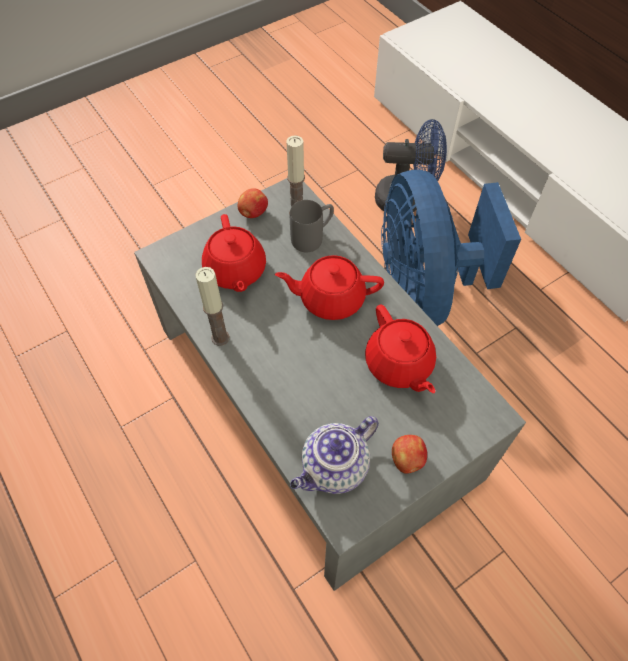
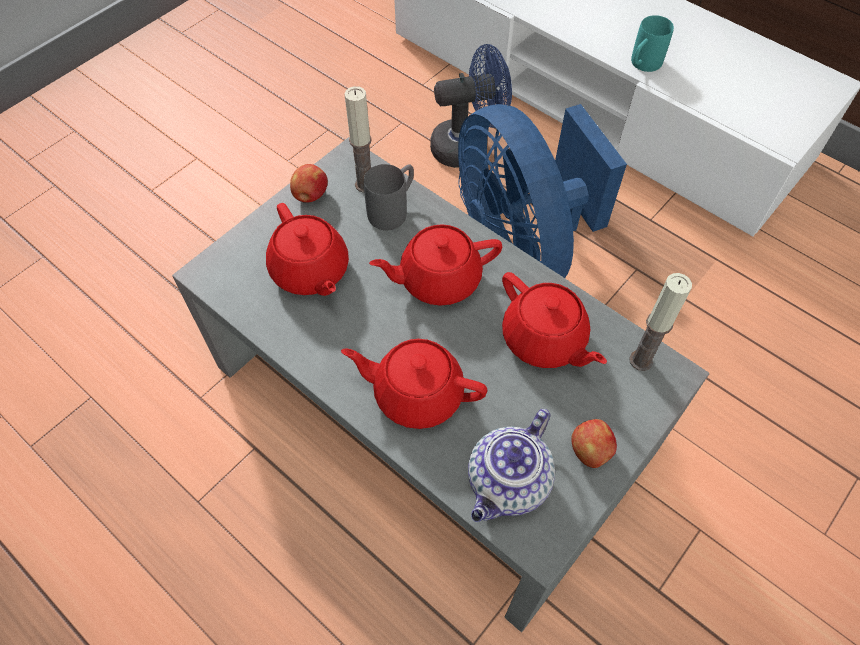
camera: 15 degrees left, 0 degrees up
candle [195,267,230,346] -> candle moved to [629,273,692,371]
none -> red teapot [341,339,487,429]
none -> turquoise mug [631,15,674,72]

